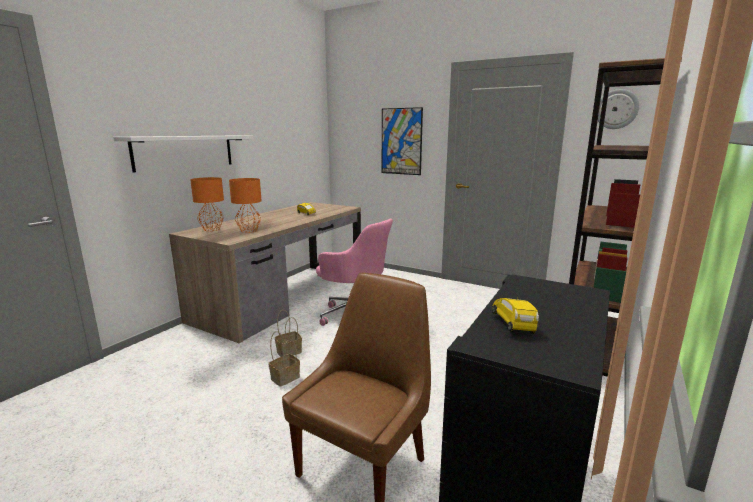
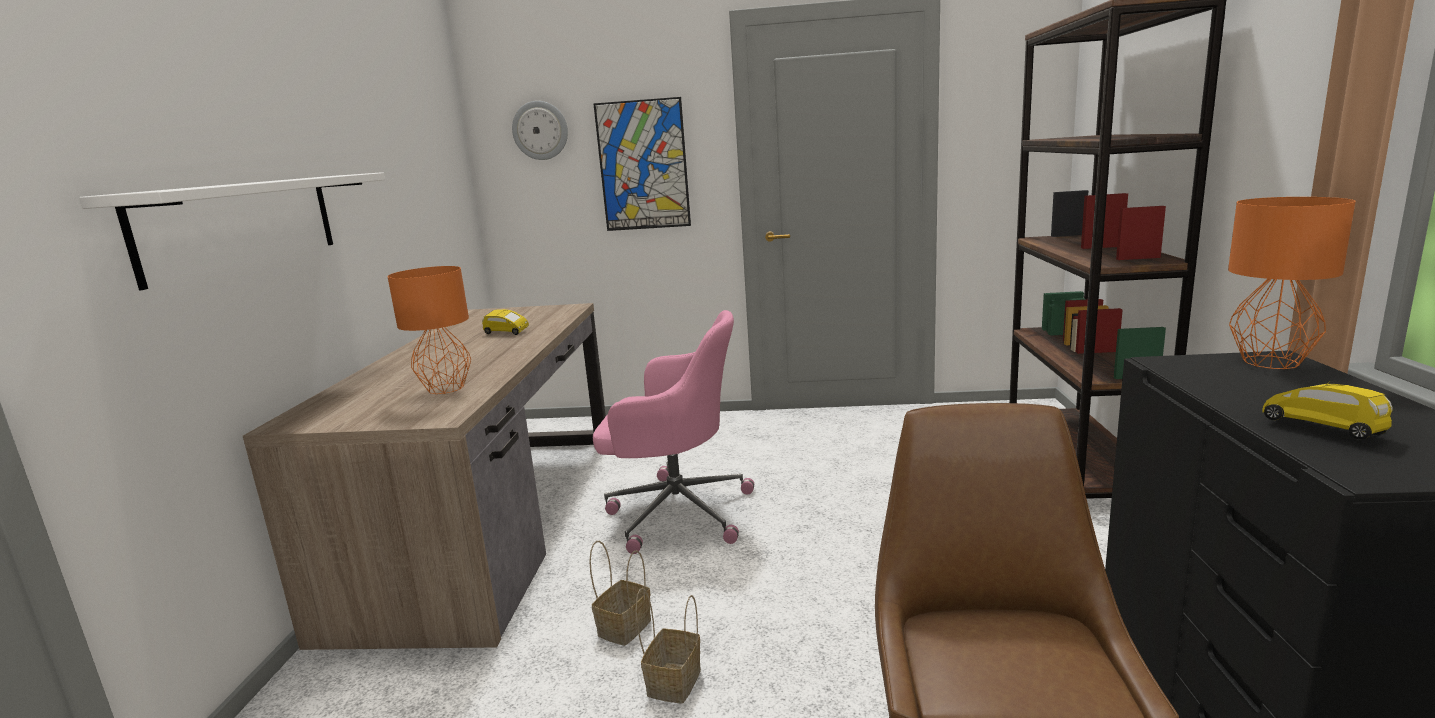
camera: 25 degrees left, 0 degrees up
orange table lamp [190,177,224,231] -> orange table lamp moved to [1228,197,1356,369]
wall clock [598,89,639,129] -> wall clock moved to [512,101,568,160]

